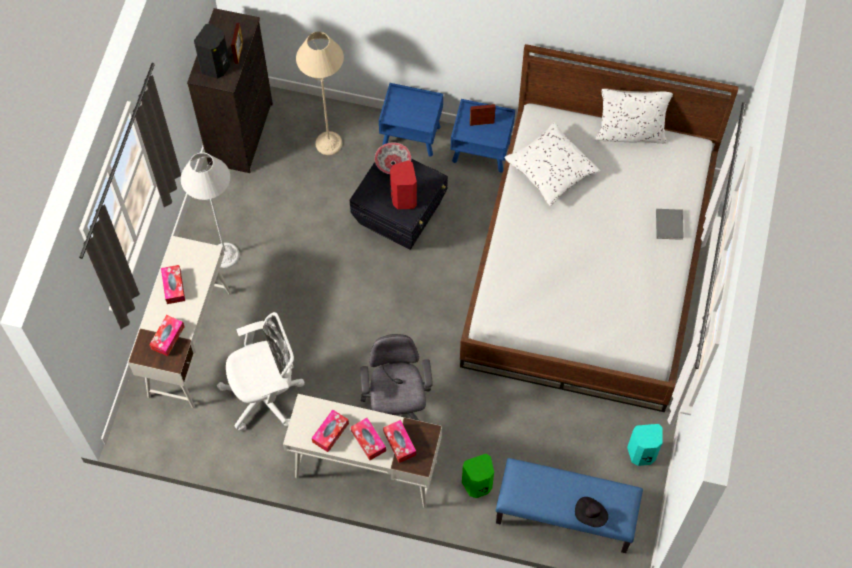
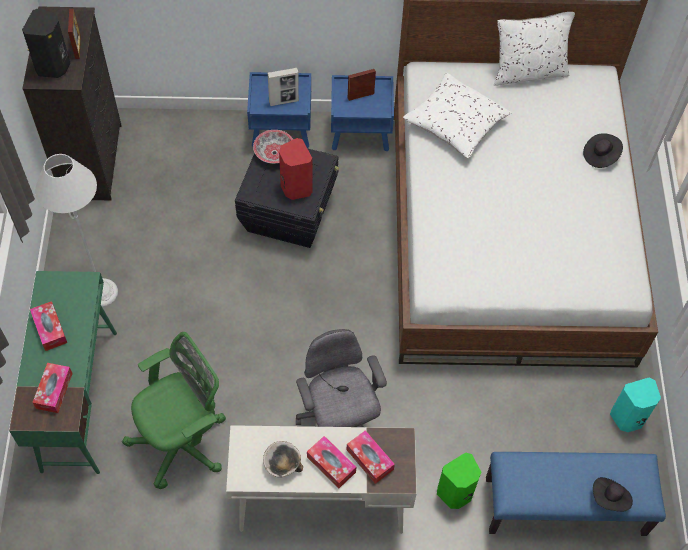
camera: 15 degrees left, 5 degrees down
white desk [128,236,231,408] -> green desk [9,271,117,474]
white office chair [217,312,305,431] -> green office chair [122,332,226,489]
beige floor lamp [296,32,344,155] -> none
tissue box [312,409,349,452] -> bowl [263,441,303,478]
grey book [656,209,684,240] -> black hat [583,133,623,168]
none -> picture frame [268,68,299,106]

